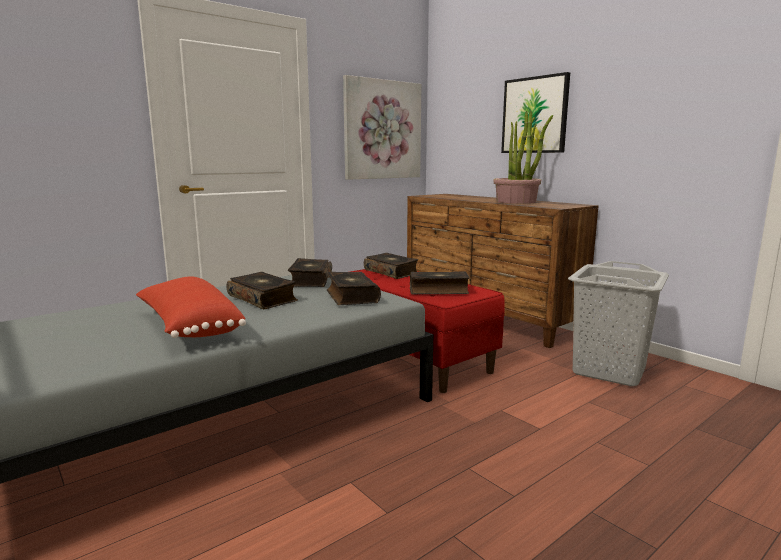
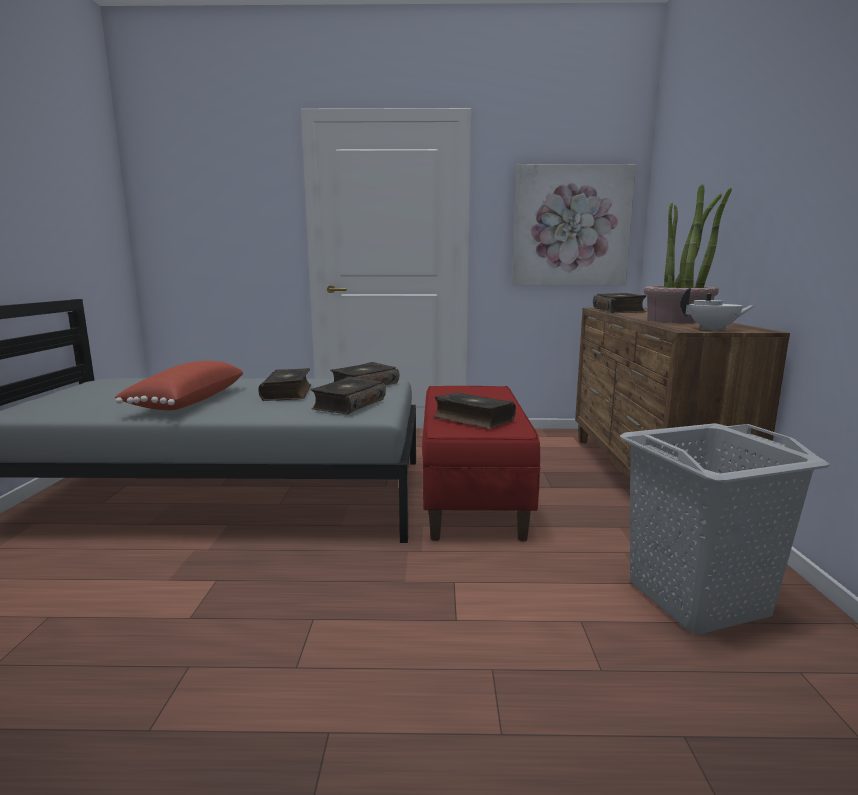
camera: 40 degrees right, 0 degrees up
book [364,253,418,279] -> book moved to [593,293,647,313]
picture [501,72,570,153] -> none
none -> white teapot [680,287,756,331]

